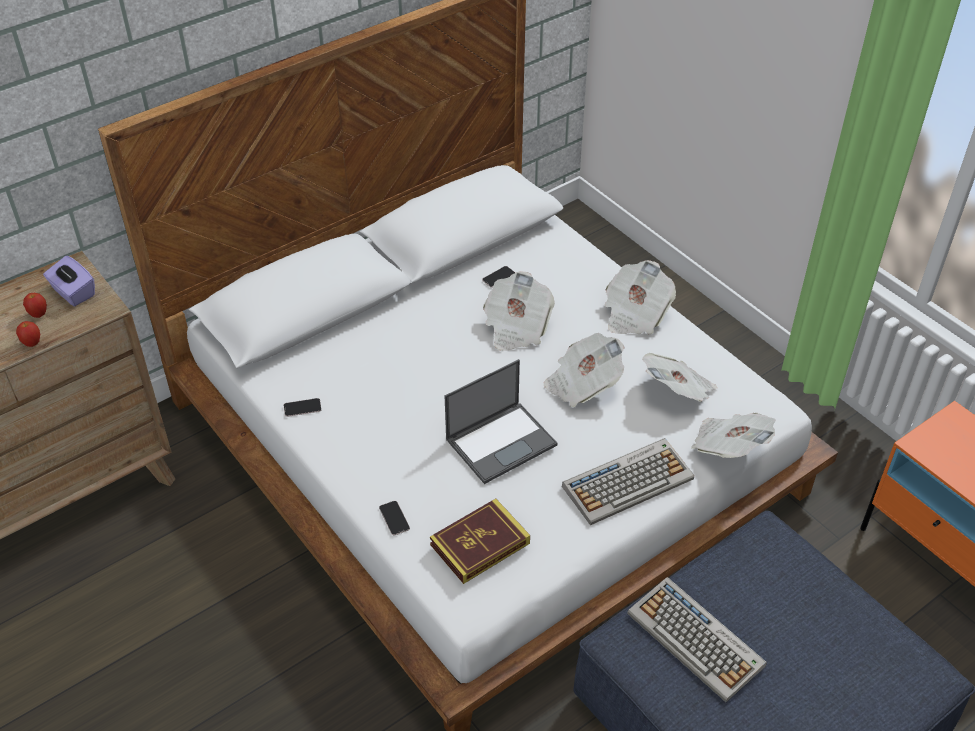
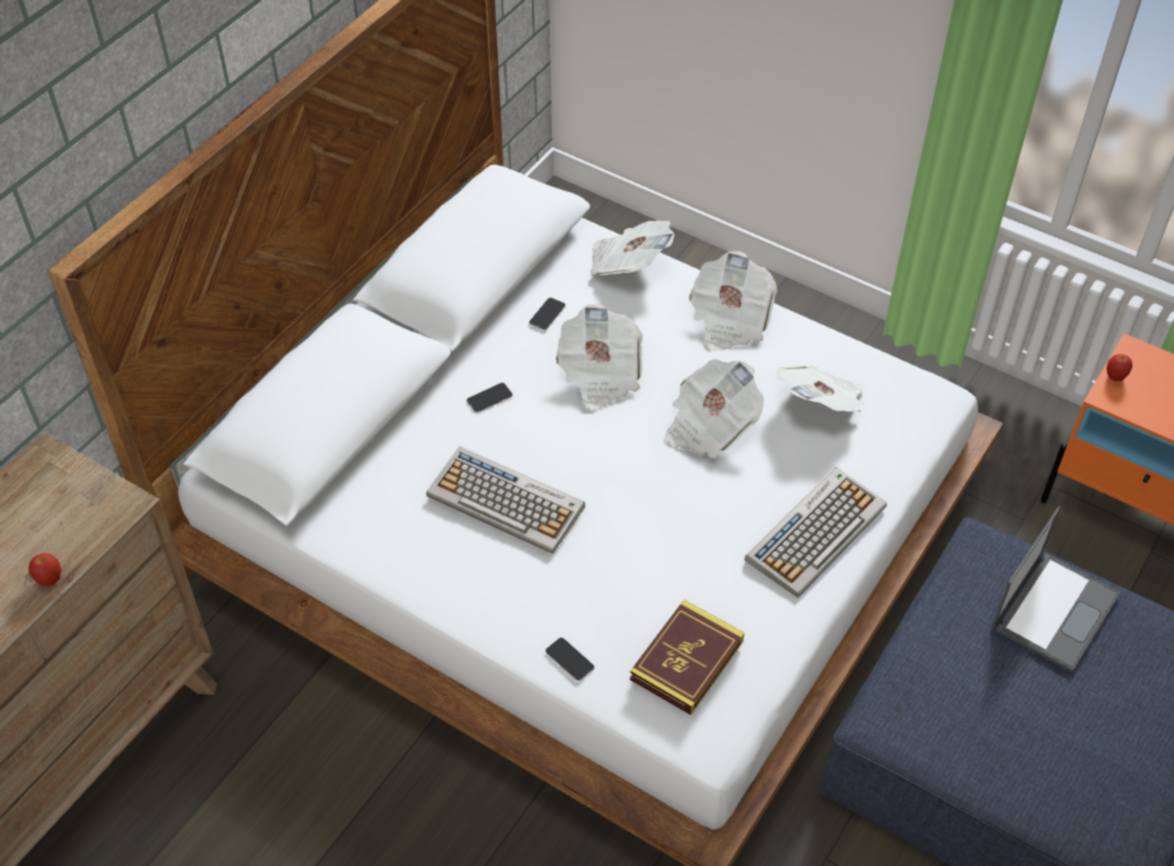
camera: 20 degrees left, 5 degrees up
apple [23,293,47,318] -> apple moved to [1107,354,1133,381]
purple tissue box [43,256,95,306] -> none
phone [284,398,322,417] -> phone moved to [466,383,513,413]
laptop [444,359,557,484] -> laptop moved to [991,507,1120,673]
keyboard [627,577,767,702] -> keyboard moved to [426,446,585,554]
newspaper [691,413,776,458] -> newspaper moved to [591,221,674,275]

